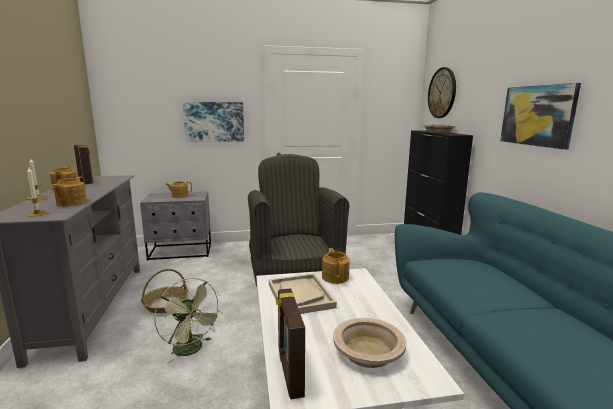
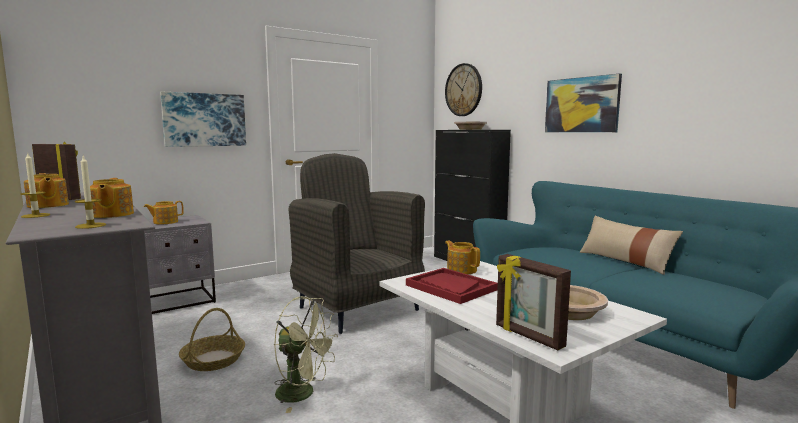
camera: 25 degrees left, 5 degrees down
beige tray [269,273,337,314] -> red tray [406,268,498,304]
none -> beige pillow [580,216,683,275]

